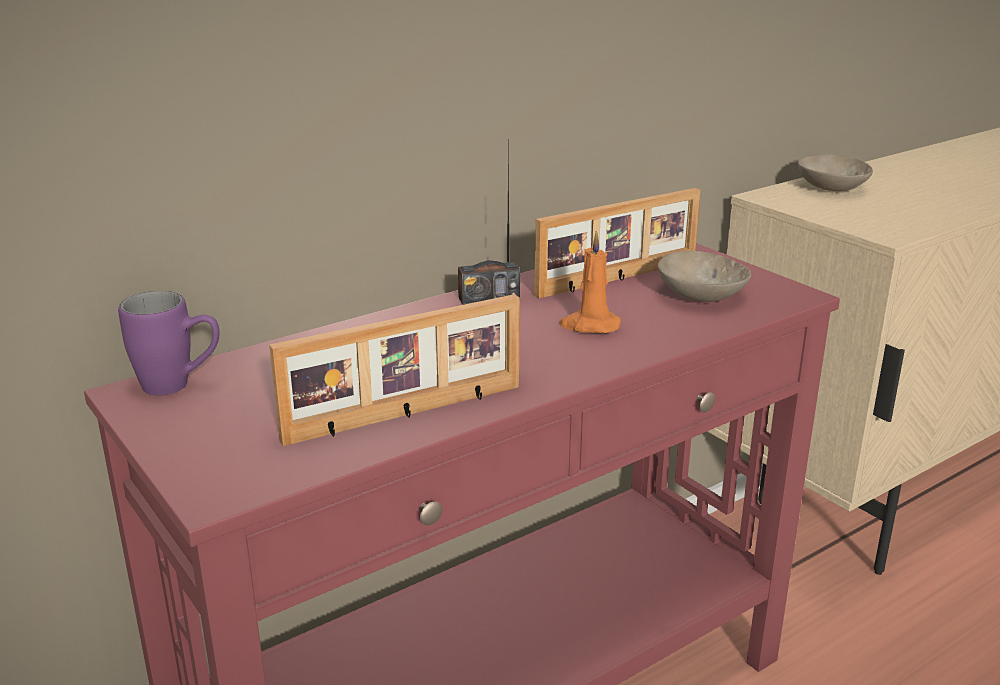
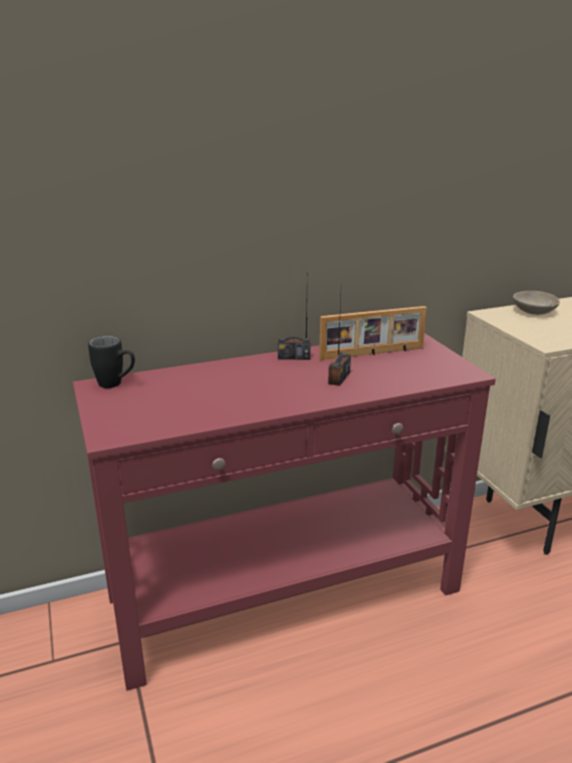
camera: 15 degrees right, 0 degrees up
purple mug [118,291,220,395] -> black mug [88,336,135,388]
picture frame [269,294,520,446] -> none
orange candle [559,231,621,333] -> radio [328,296,351,386]
beige bowl [658,251,751,302] -> none

